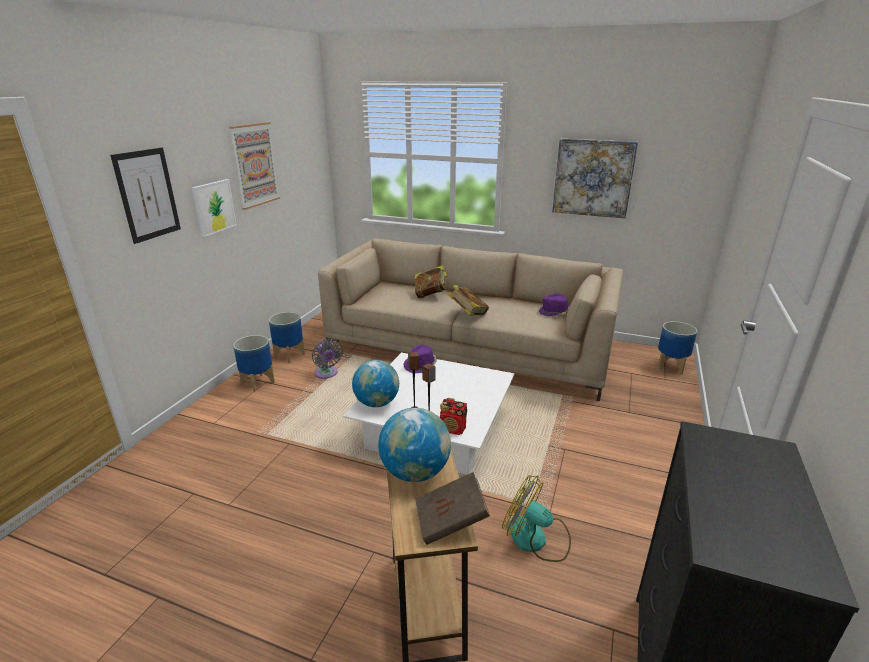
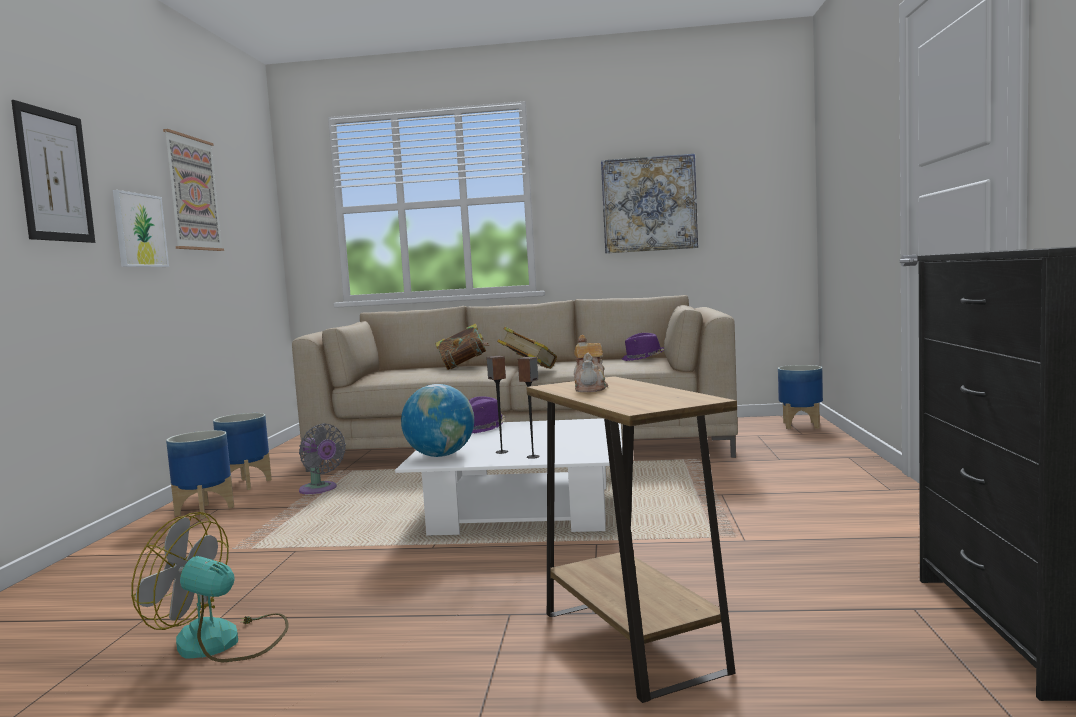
camera: 15 degrees left, 20 degrees down
globe [378,408,451,482] -> teapot [574,335,608,392]
brown book [415,472,490,545] -> none
radio [440,398,467,435] -> none
fan [502,475,571,562] -> fan moved to [131,512,289,663]

